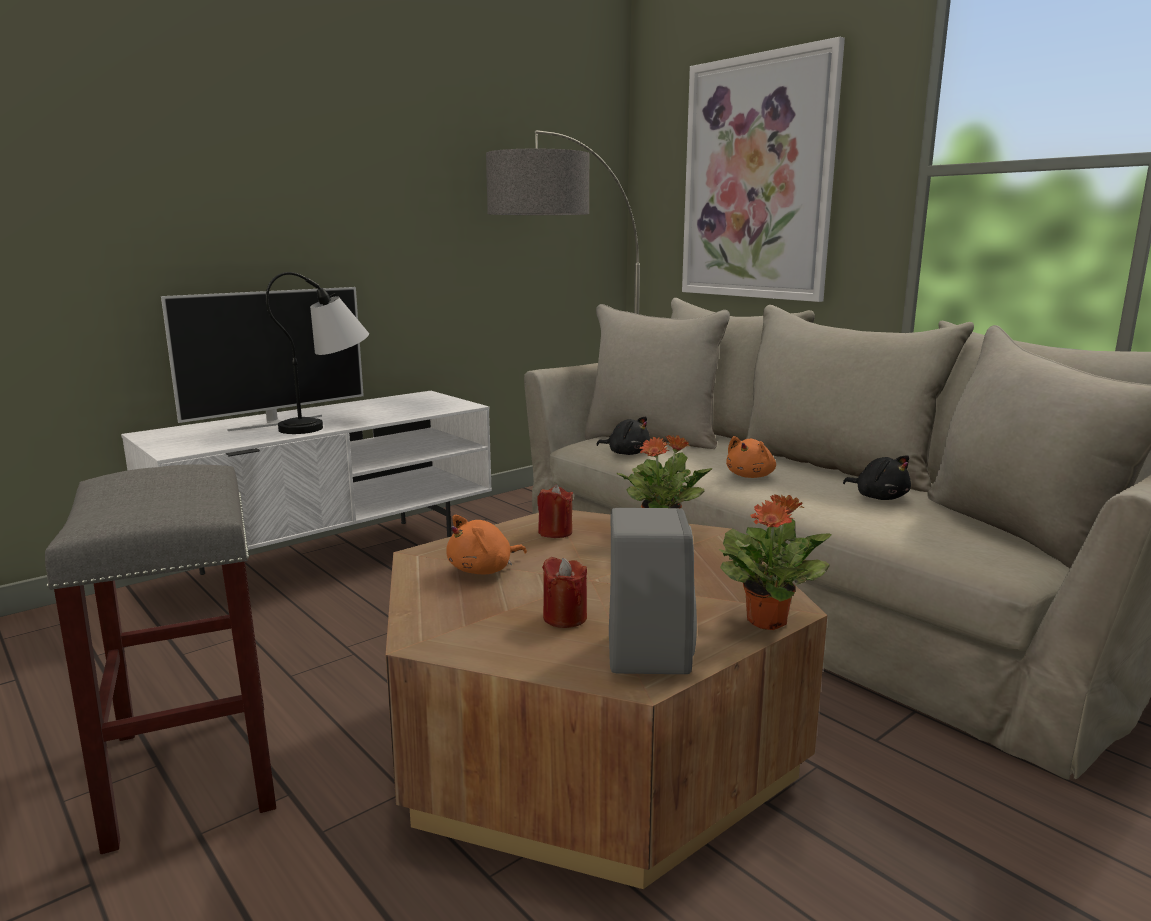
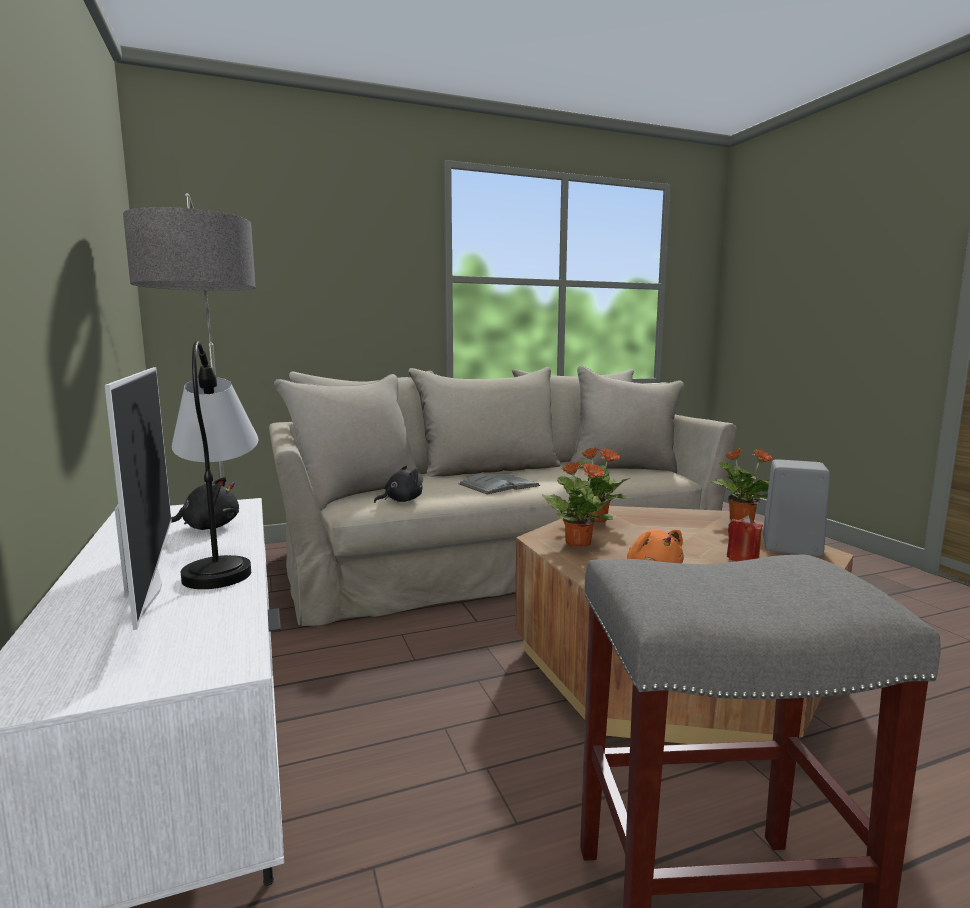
camera: 70 degrees left, 5 degrees down
red candle [537,485,573,538] -> potted plant [542,462,618,547]
picture [682,37,845,302] -> none
orange plush toy [726,436,776,478] -> grey book [459,473,541,494]
black plush toy [843,456,911,500] -> black plush toy moved to [171,477,239,530]

